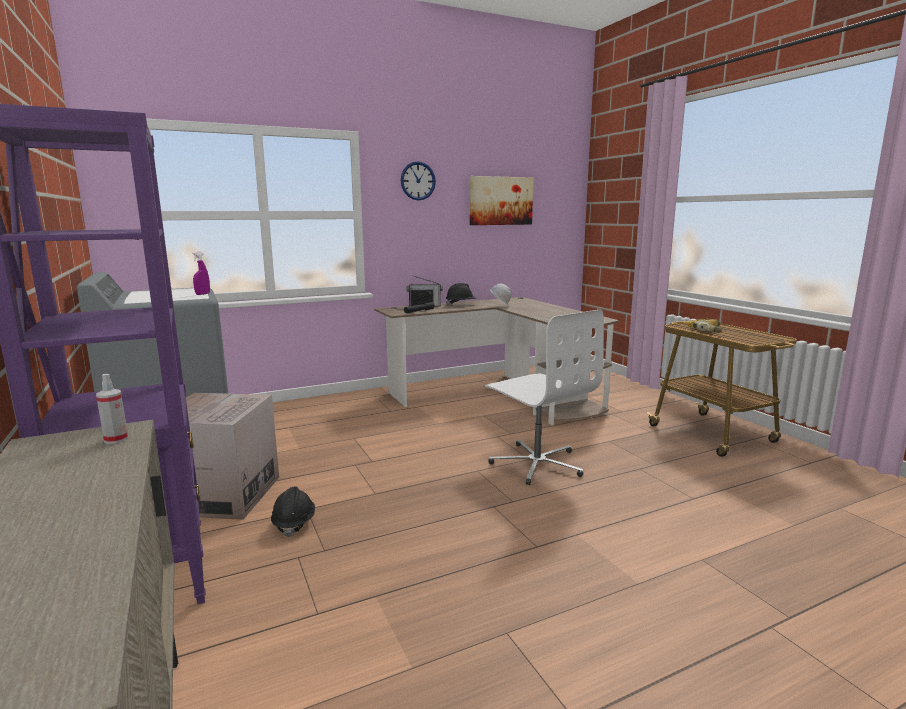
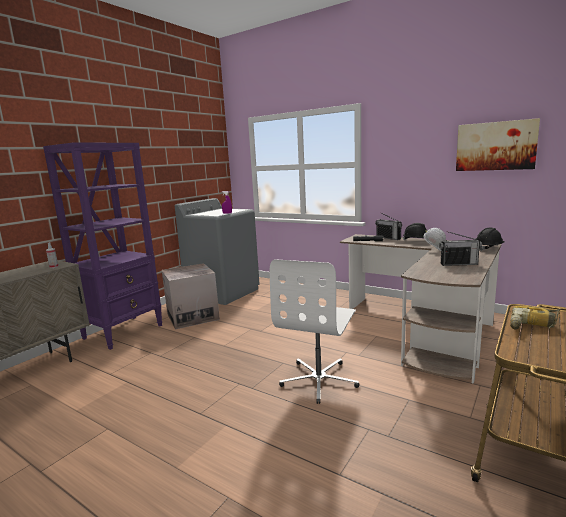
camera: 60 degrees right, 0 degrees up
black hard hat [271,486,315,537] -> black hard hat moved to [476,227,505,251]
wall clock [401,161,436,201] -> none
none -> radio [439,231,482,266]

